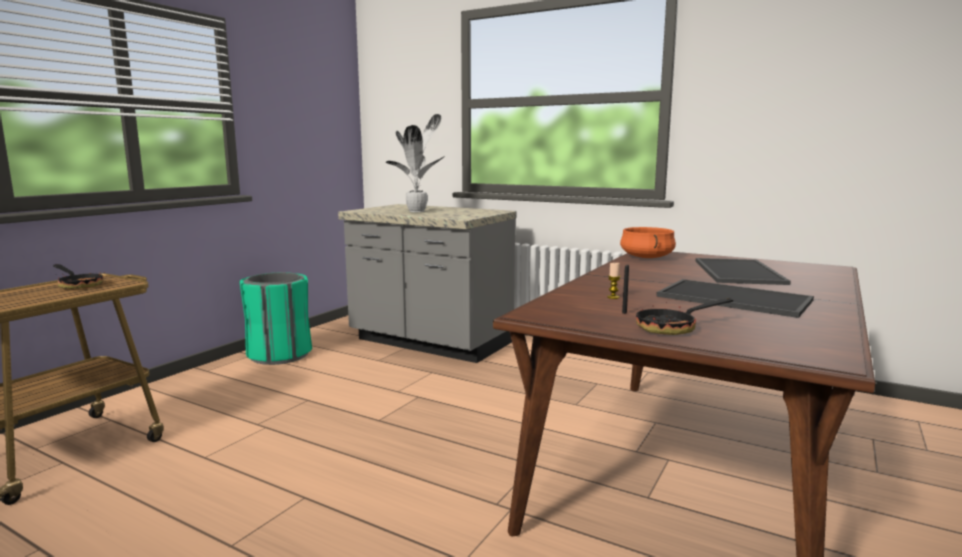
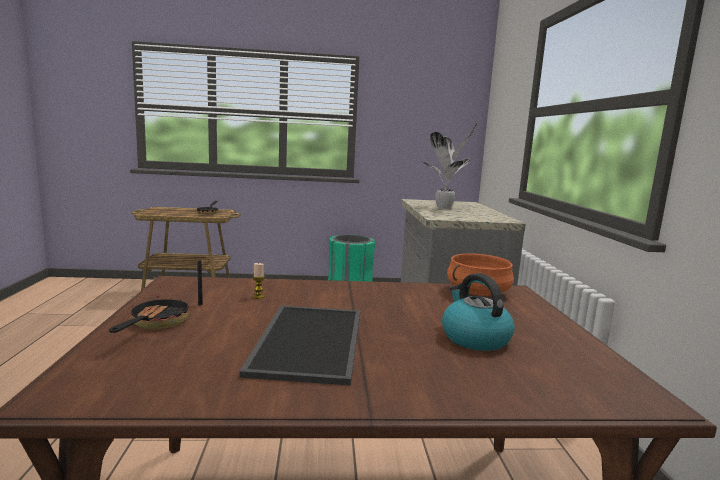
camera: 55 degrees right, 0 degrees up
frying pan [636,298,733,335] -> frying pan turned 60 degrees clockwise [109,295,190,333]
tray [695,258,791,285] -> kettle [442,273,515,351]

